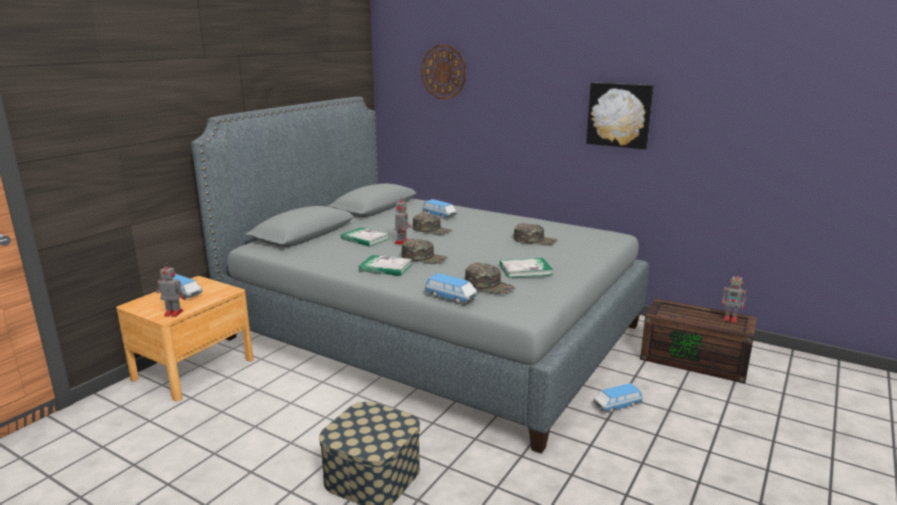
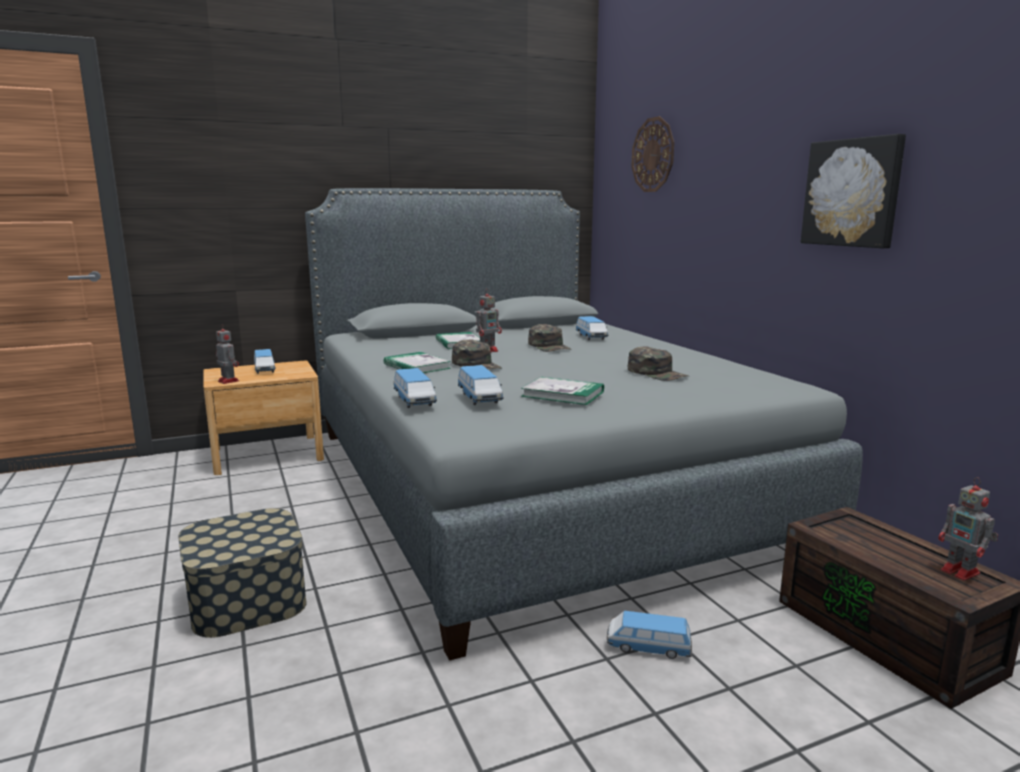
camera: 35 degrees right, 5 degrees down
green cap [465,263,515,295] -> toy car [458,365,503,405]

